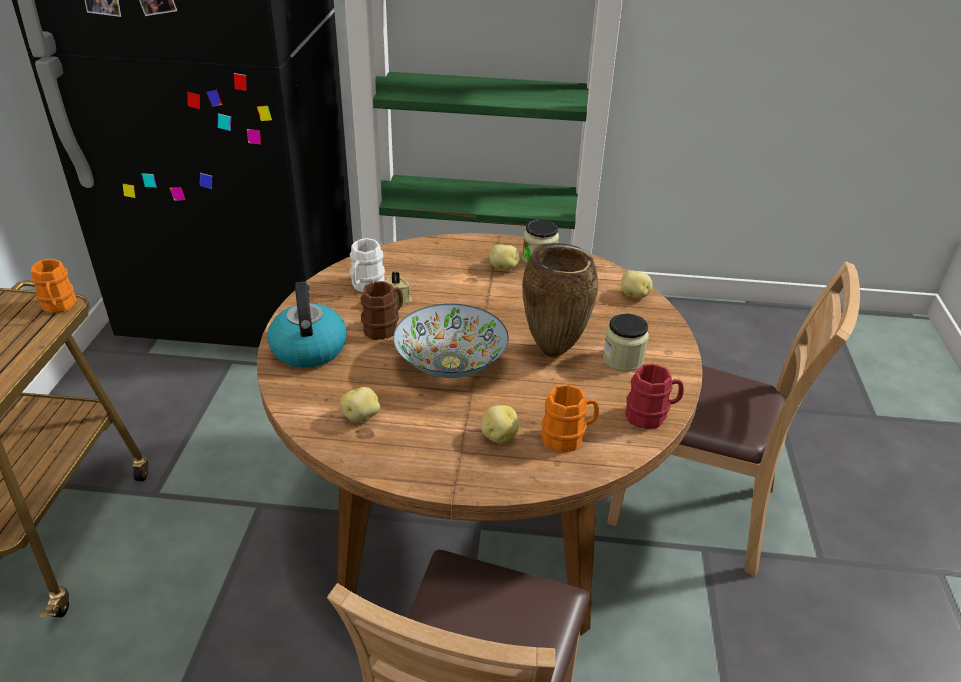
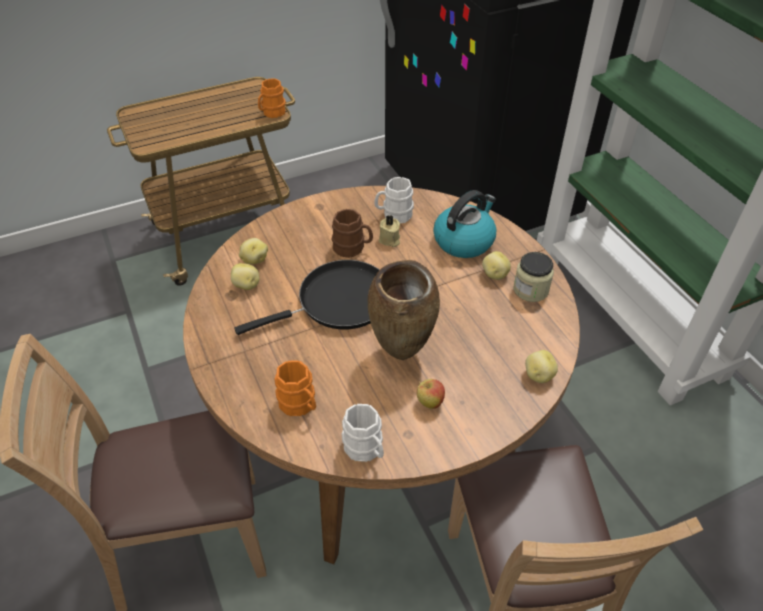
camera: 60 degrees right, 10 degrees up
kettle [267,281,347,368] -> kettle moved to [433,190,496,258]
bowl [393,304,509,378] -> black frying pan [235,260,379,335]
potato [481,405,519,443] -> potato moved to [239,238,268,264]
jar [603,314,649,372] -> apple [417,379,445,409]
red mug [626,364,684,429] -> white mug [342,404,384,462]

